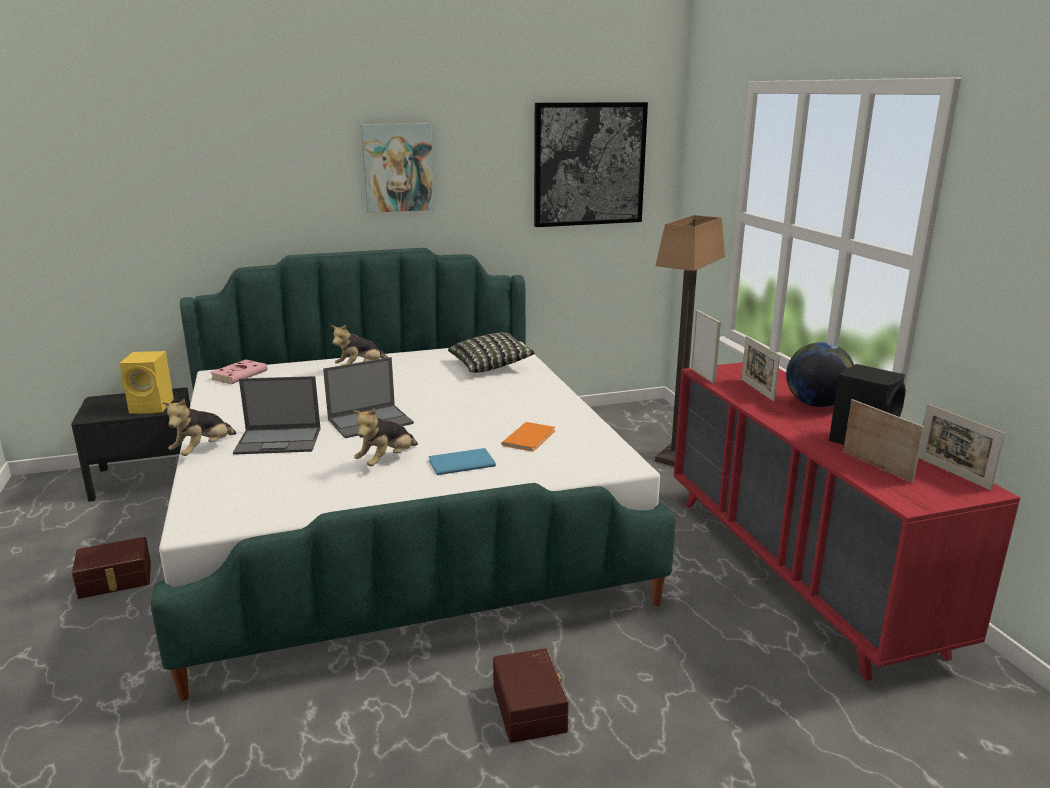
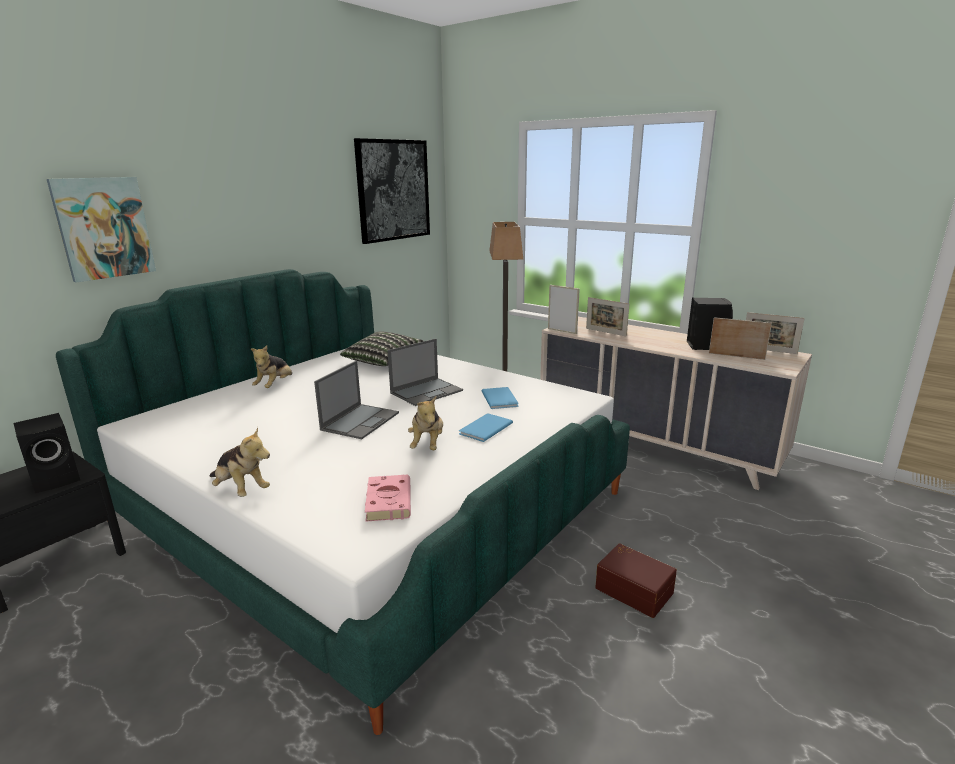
camera: 35 degrees left, 0 degrees up
brown storage box [72,537,151,599] -> none
yellow speaker [119,351,174,414] -> black speaker [14,413,80,493]
plush toy [162,399,237,456] -> plush toy turned 45 degrees counterclockwise [210,427,270,497]
pink book [210,359,267,384] -> pink book moved to [365,475,411,522]
laptop [233,376,321,455] -> laptop moved to [387,339,463,406]
picture [361,123,434,213] -> picture moved to [47,177,156,283]
orange book [501,422,555,452] -> blue book [481,387,519,409]
red dresser [674,362,1020,681] -> beige dresser [540,317,812,490]
globe [786,342,854,407] -> none

